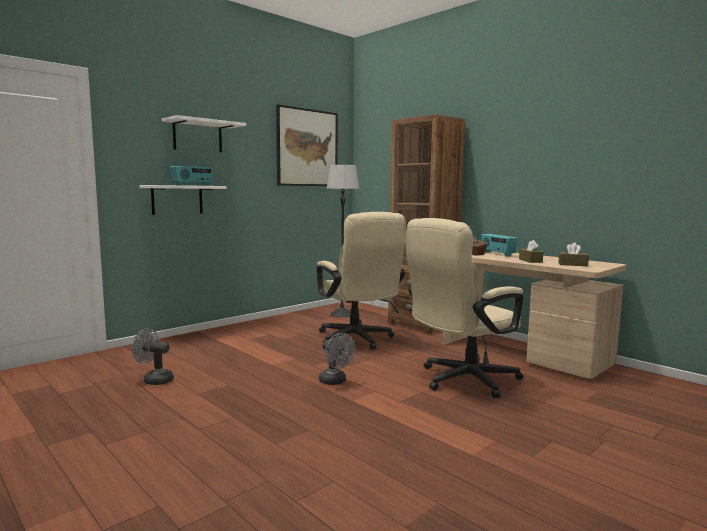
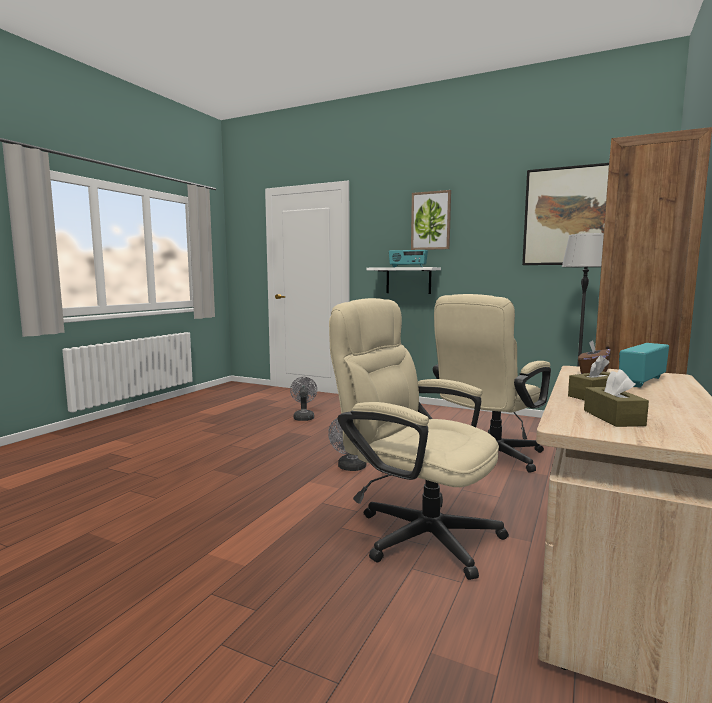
camera: 70 degrees right, 0 degrees up
white shelf [162,115,246,152] -> picture [411,190,451,250]

